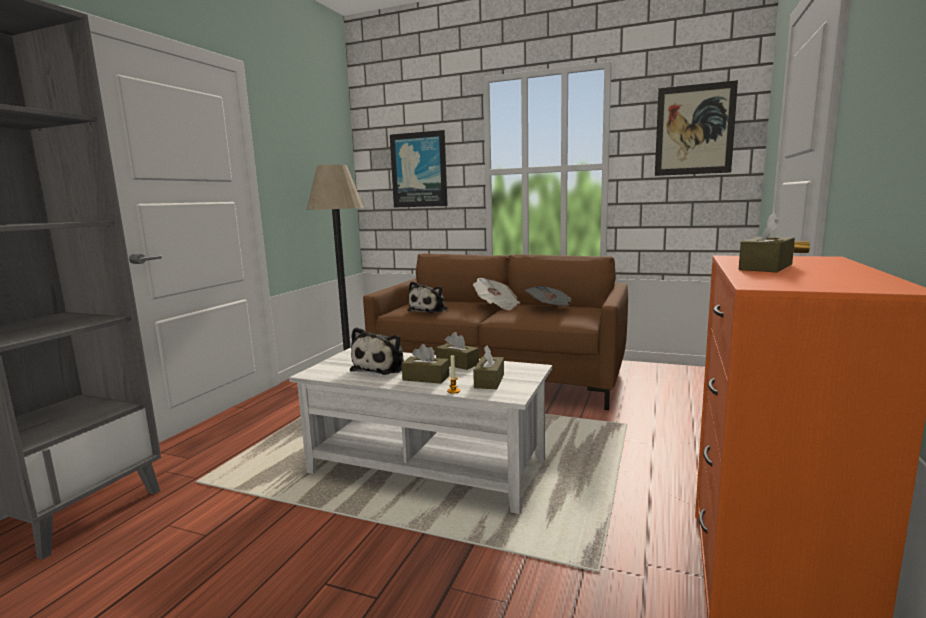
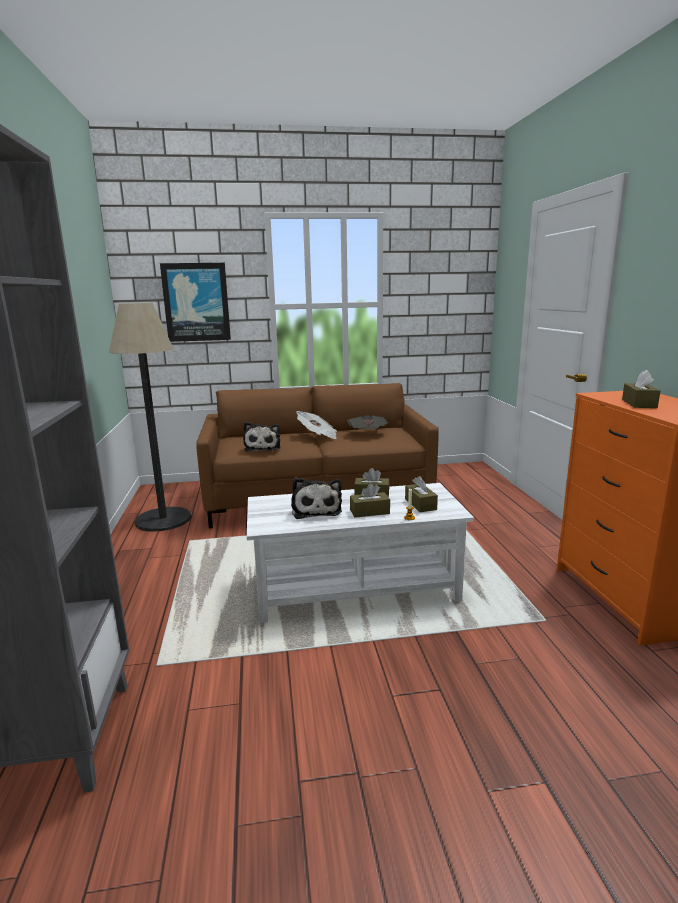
camera: 30 degrees left, 5 degrees up
picture [655,80,738,176] -> none

